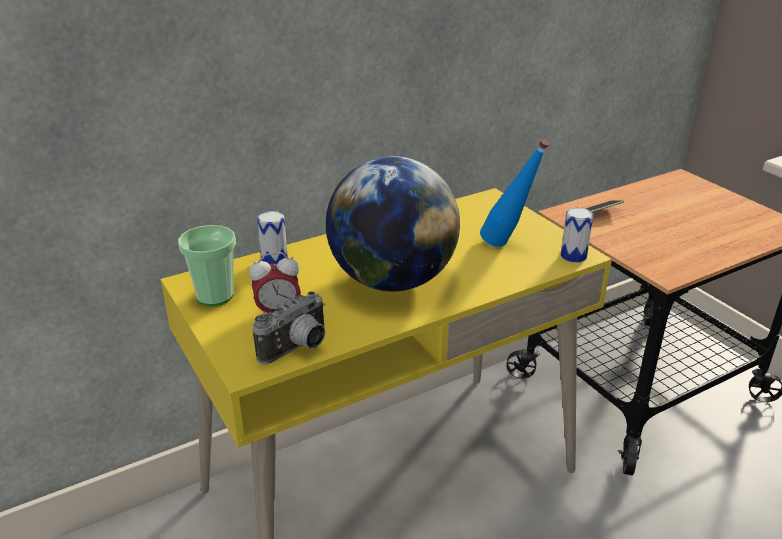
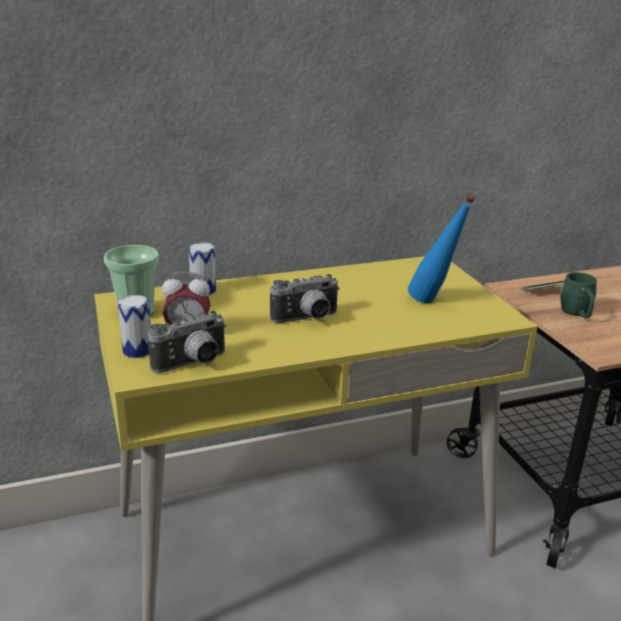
camera: 10 degrees right, 5 degrees down
globe [326,156,460,292] -> camera [270,274,340,323]
can [561,207,594,263] -> can moved to [118,295,151,358]
none -> green mug [560,272,597,318]

